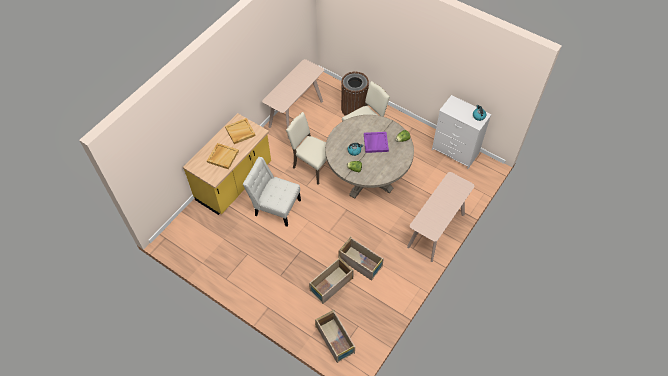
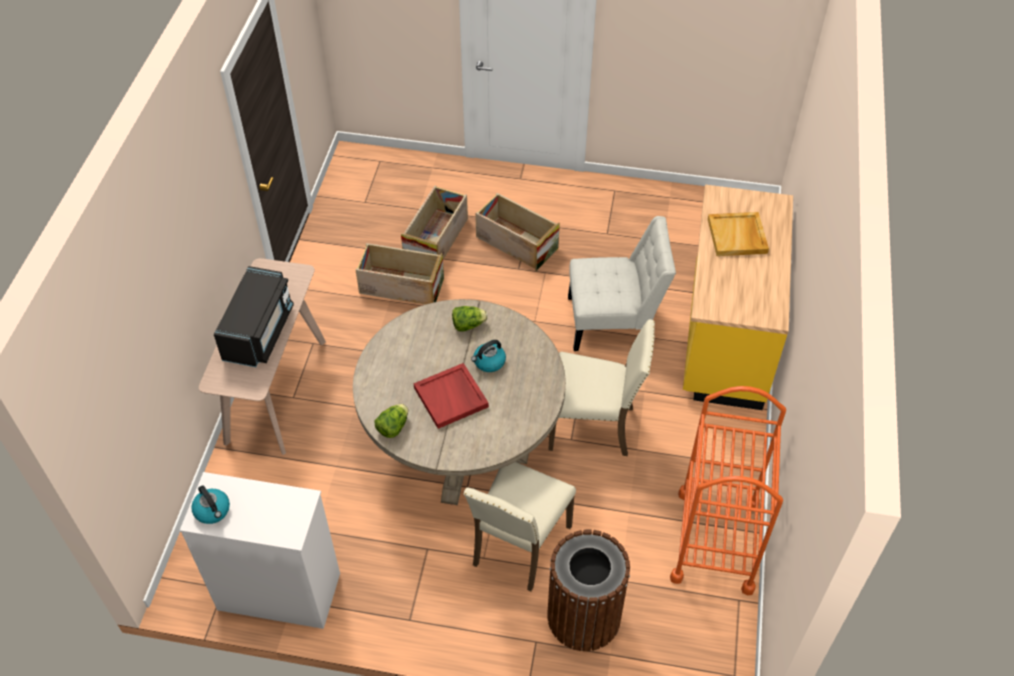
camera: 155 degrees right, 5 degrees down
beige tray [225,118,256,144] -> none
beige console table [262,59,324,139] -> orange cart [670,386,786,596]
crate [315,310,355,363] -> crate moved to [475,193,560,271]
purple tray [364,132,389,153] -> red tray [414,363,489,429]
none -> black microwave [214,266,294,367]

